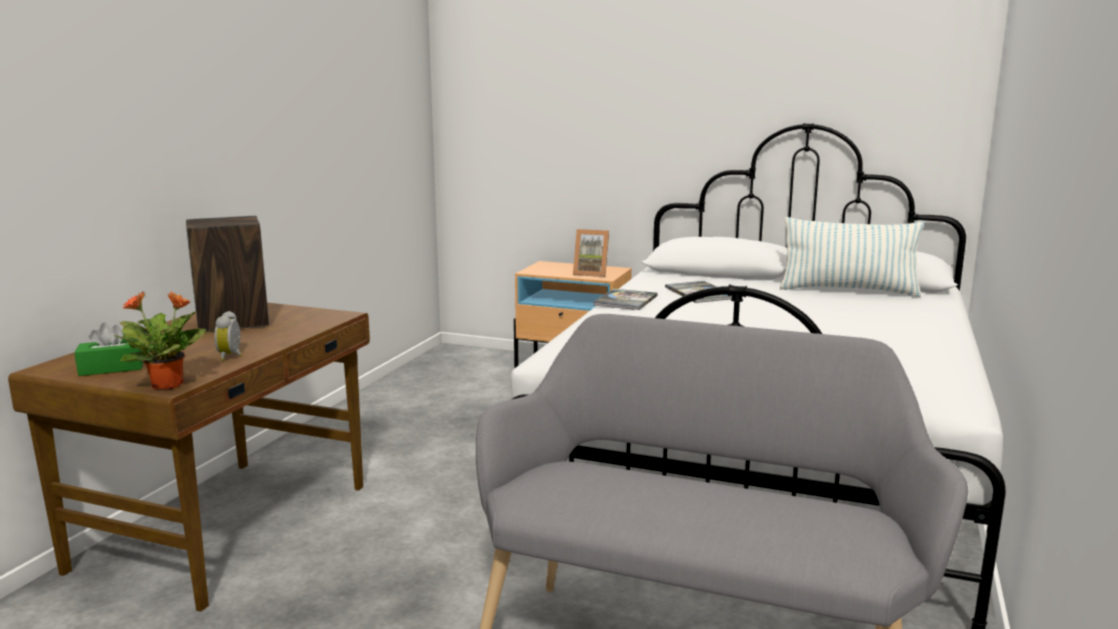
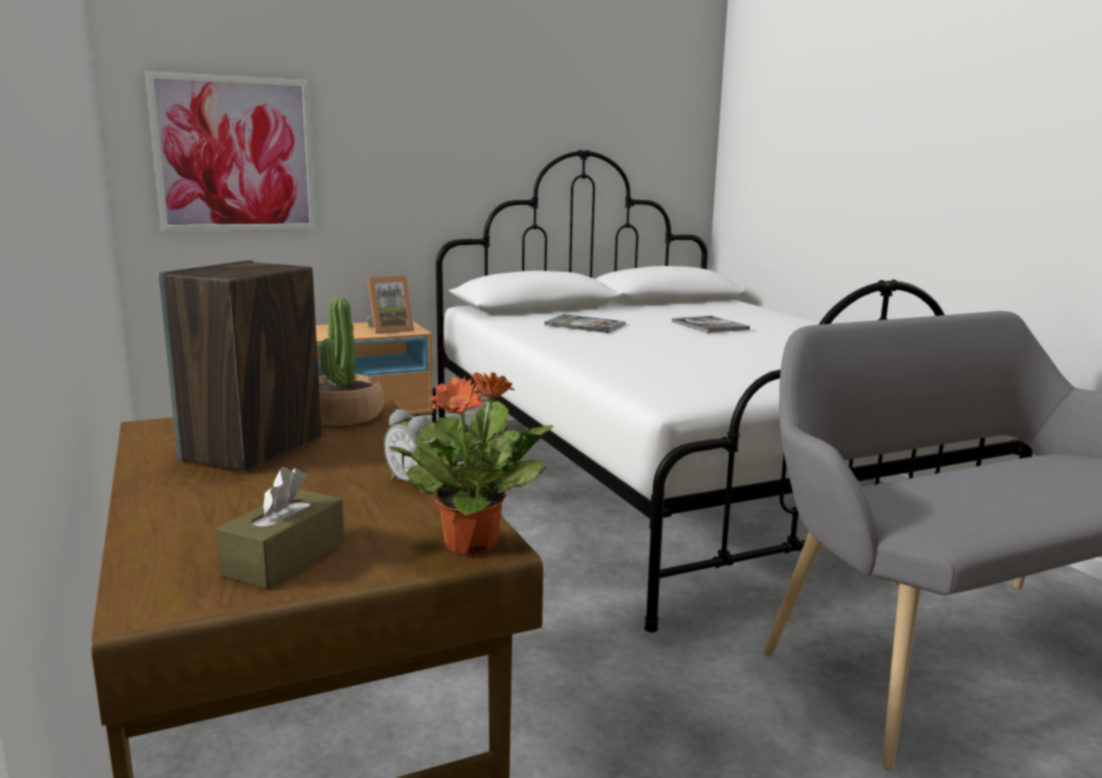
camera: 45 degrees left, 0 degrees up
green tissue box [75,322,143,376] -> brown tissue box [216,467,344,589]
book [593,289,658,310] -> book moved to [671,316,750,333]
pillow [779,217,924,297] -> none
none -> picture [145,71,317,232]
none -> potted plant [319,297,384,425]

